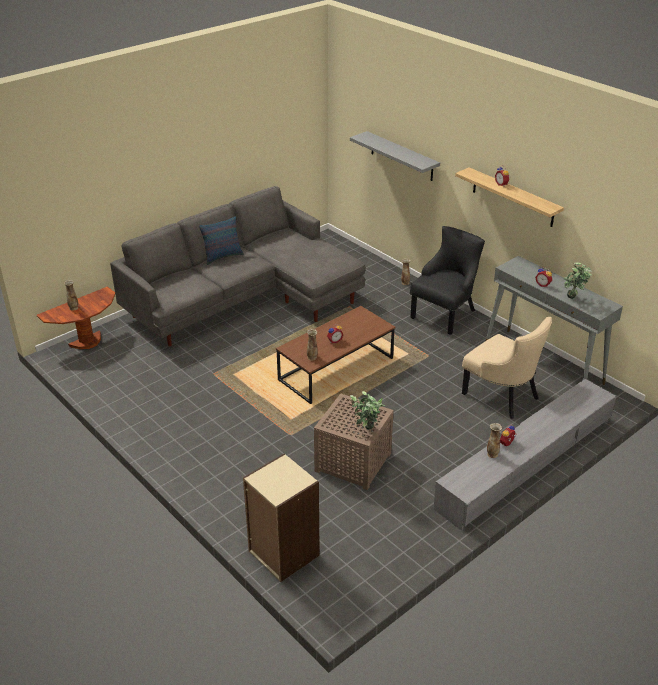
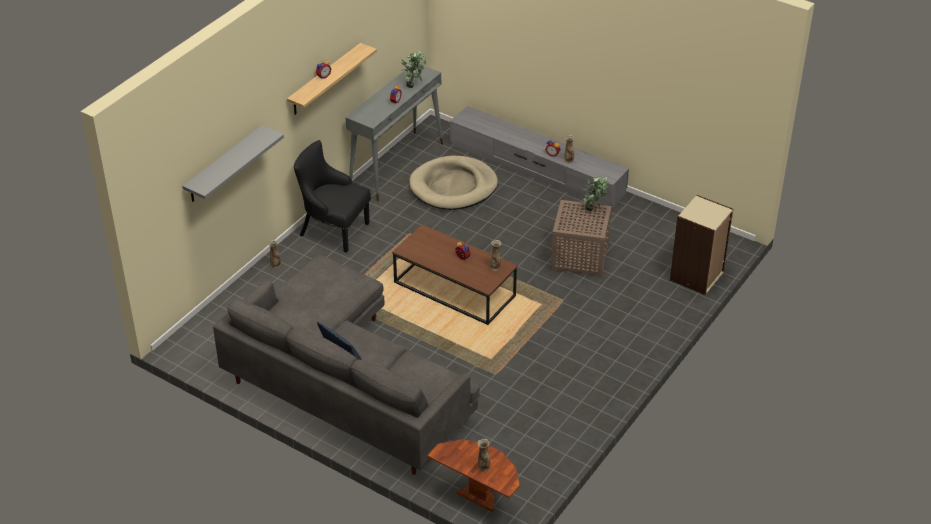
camera: 105 degrees left, 5 degrees up
beige armchair [462,317,552,419] -> beige dog bed [409,156,498,210]

